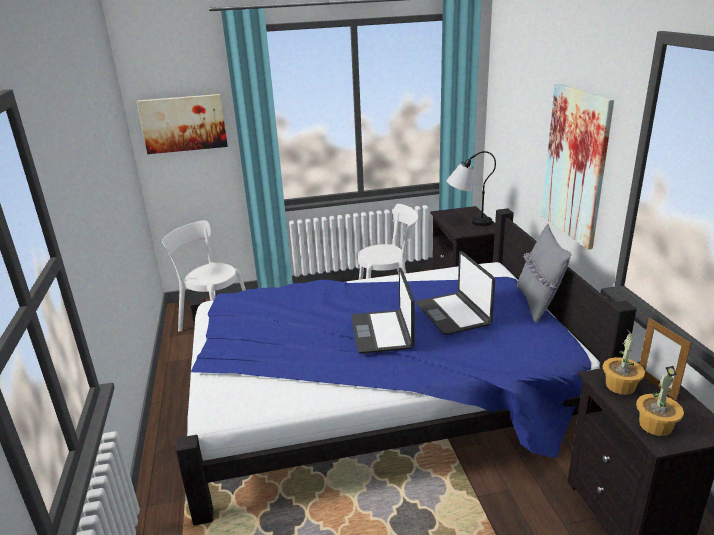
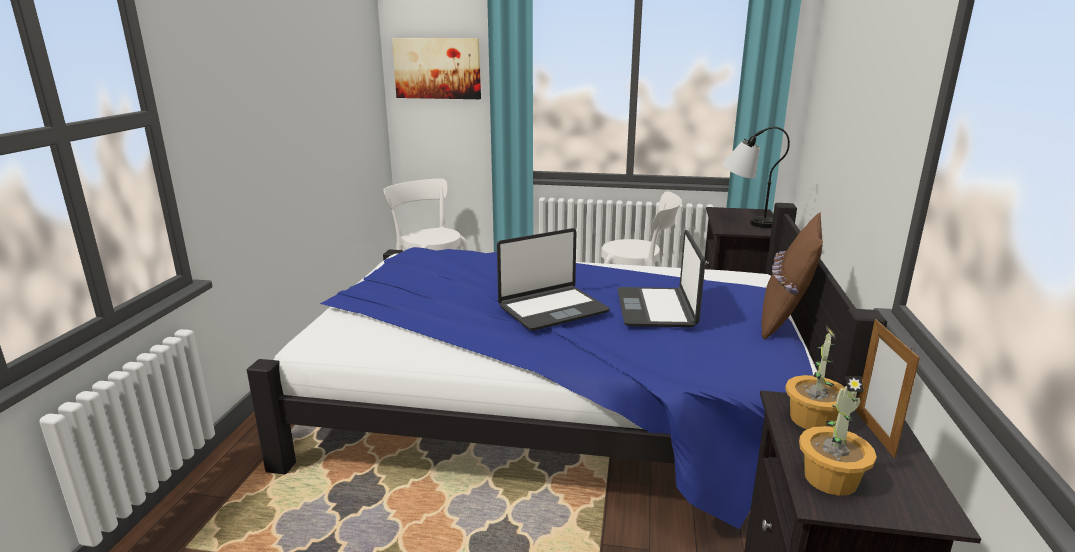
camera: 20 degrees right, 5 degrees down
laptop [351,268,415,354] -> laptop turned 135 degrees counterclockwise [497,228,610,331]
grey pillow [517,224,572,323] -> brown pillow [761,212,823,340]
picture [541,84,614,250] -> none

